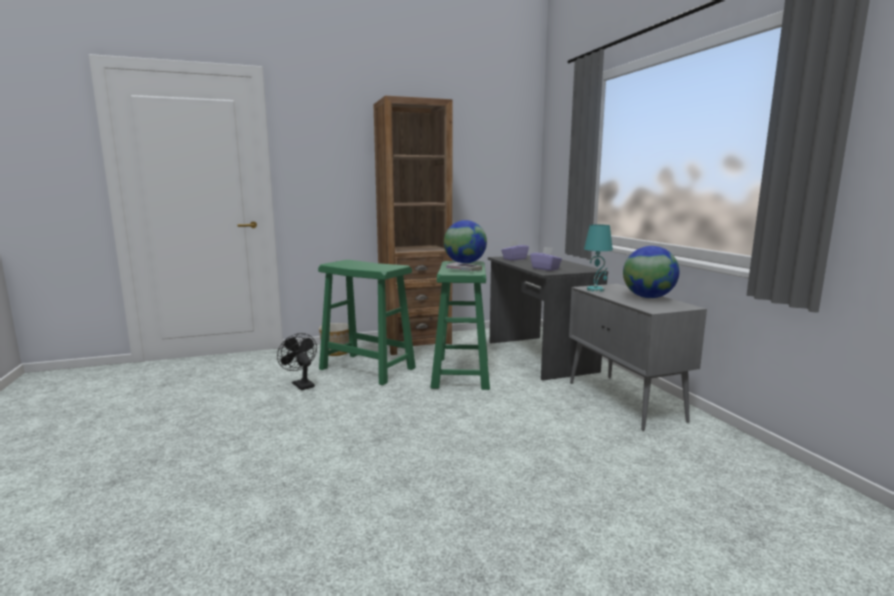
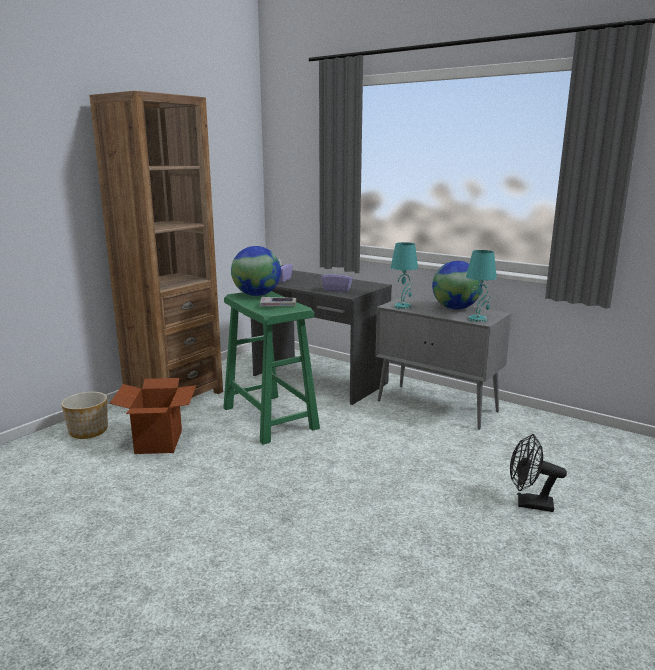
camera: 35 degrees left, 5 degrees up
black fan [277,333,317,390] -> black fan moved to [510,434,567,512]
green stool [318,260,416,385] -> cardboard box [109,378,196,454]
none -> turquoise table lamp [466,250,497,322]

